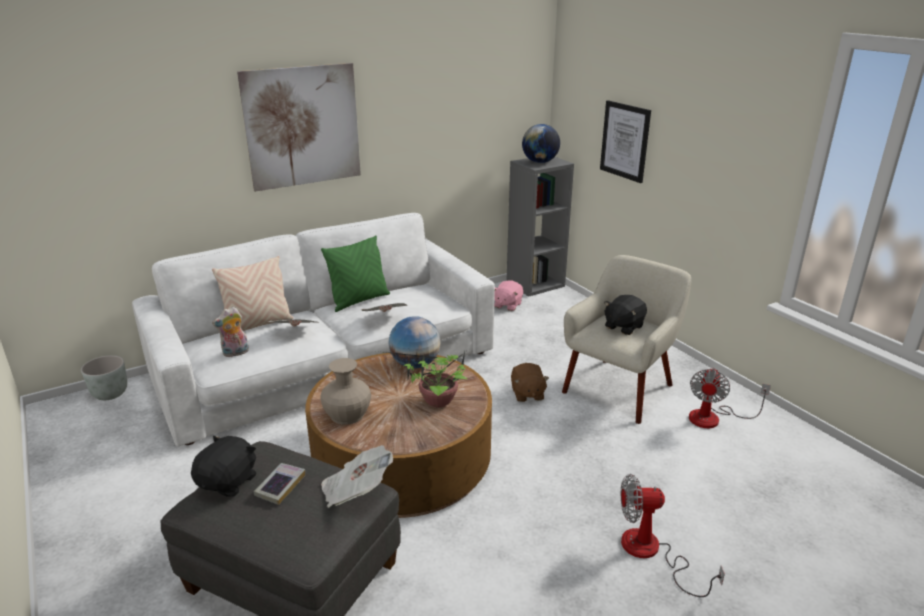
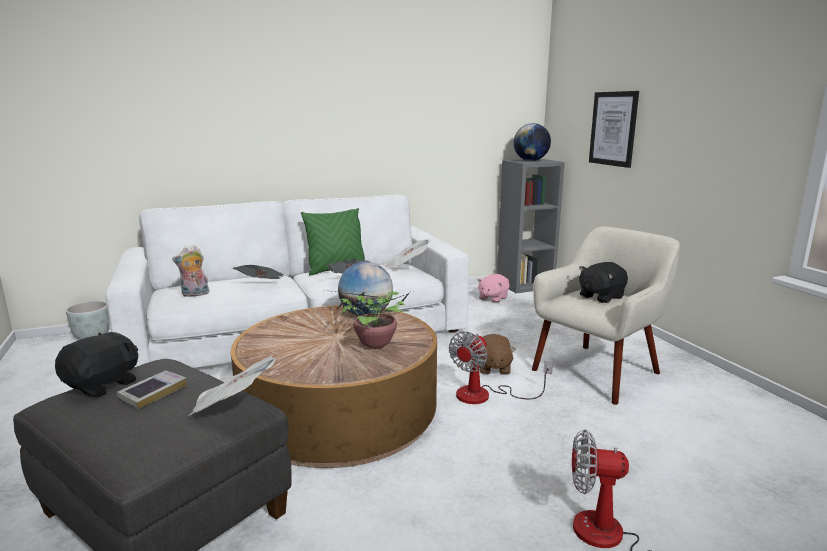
camera: 10 degrees right, 10 degrees down
beige pillow [212,256,294,331] -> none
picture [237,63,361,192] -> none
beige vase [320,358,371,425] -> none
fan [689,368,771,428] -> fan moved to [449,331,553,404]
none -> newspaper [384,239,431,269]

